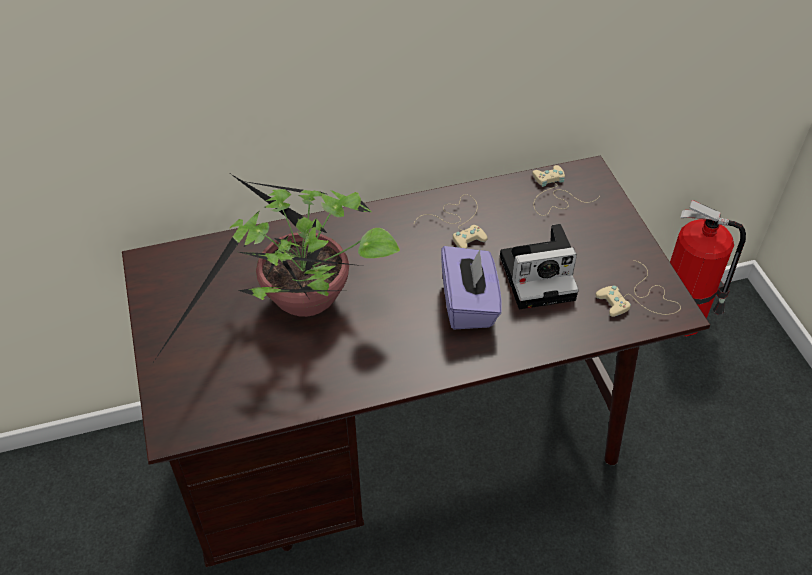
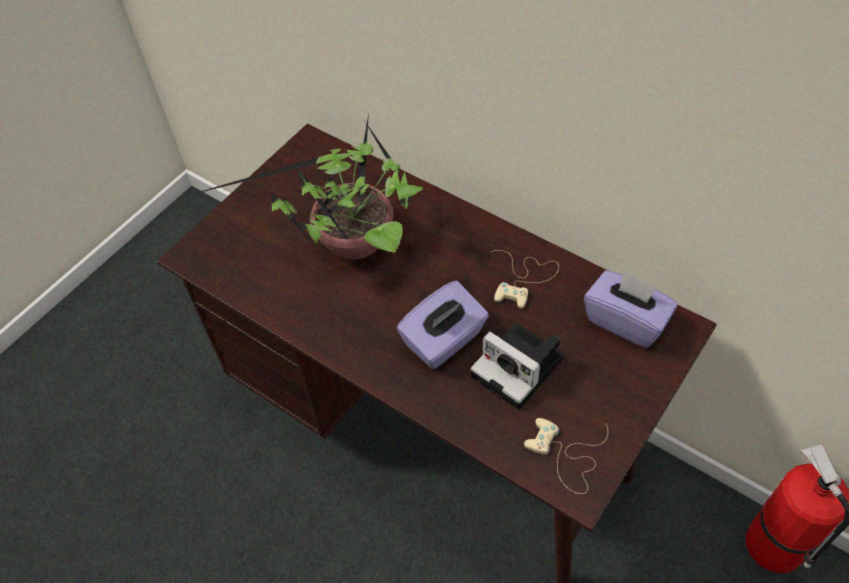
camera: 55 degrees right, 5 degrees up
beige game controller [532,165,600,216] -> purple tissue box [584,270,678,348]

